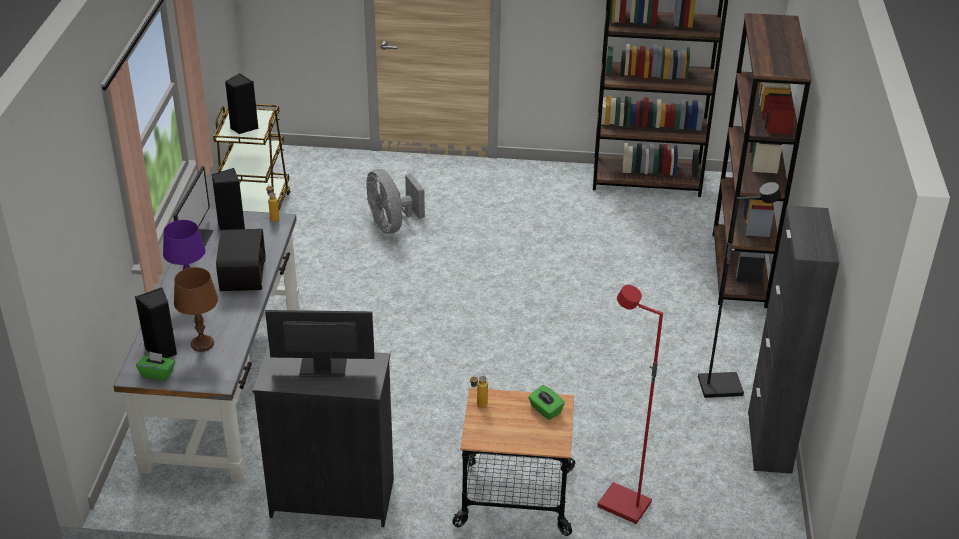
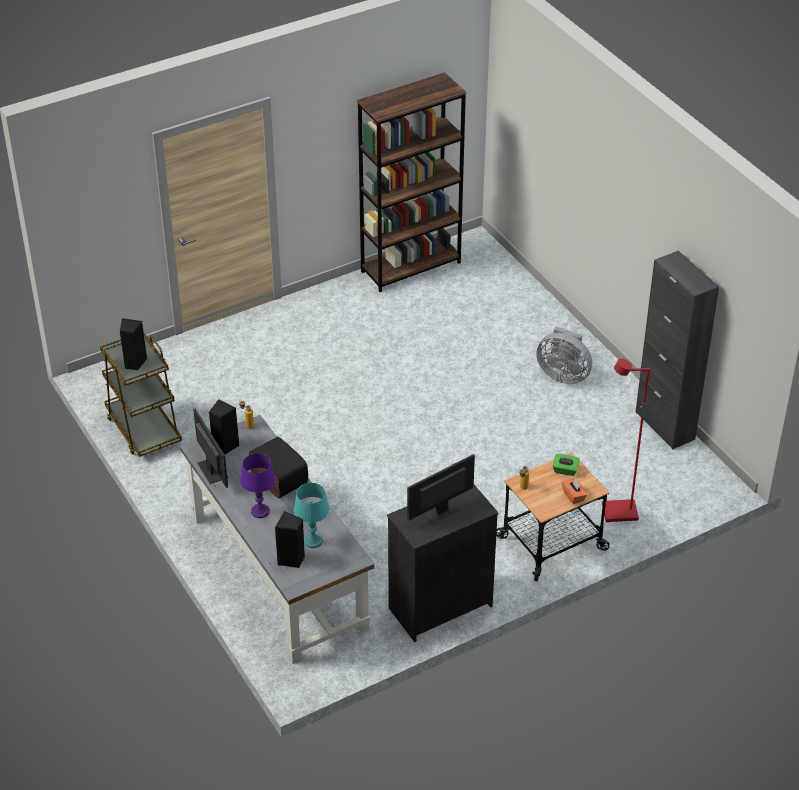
camera: 35 degrees left, 5 degrees up
green tissue box [136,351,175,381] -> none
brown table lamp [174,267,218,352] -> turquoise table lamp [294,483,330,548]
grey fan [366,169,425,234] -> grey fan moved to [536,326,592,384]
black floor lamp [698,182,781,398] -> none
brown bookcase [713,13,812,308] -> none
none -> orange tissue box [562,478,587,504]

